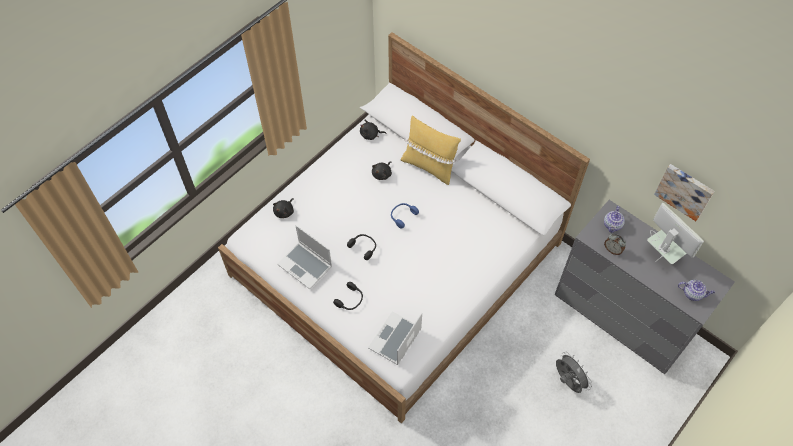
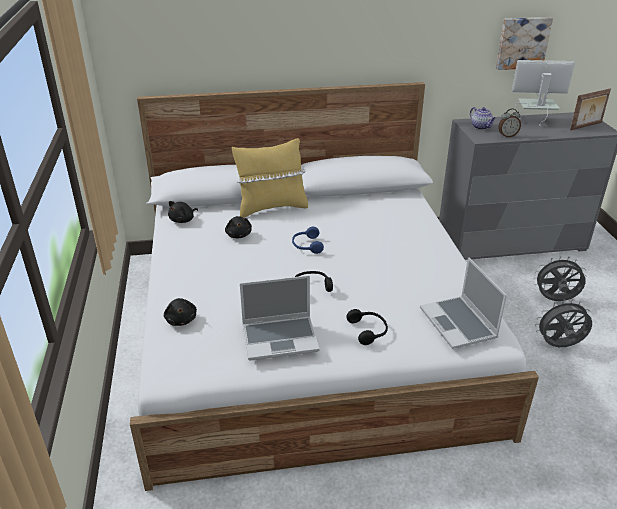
camera: 50 degrees left, 25 degrees down
teapot [678,280,715,301] -> picture frame [570,89,611,131]
none -> grey fan [535,299,592,347]

